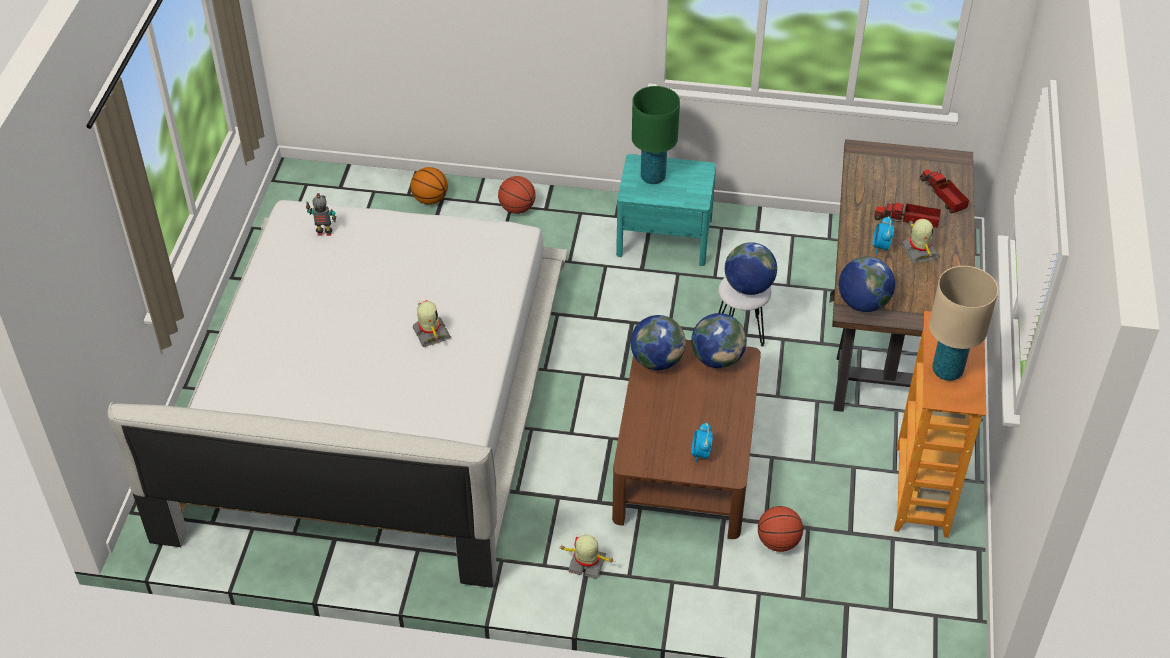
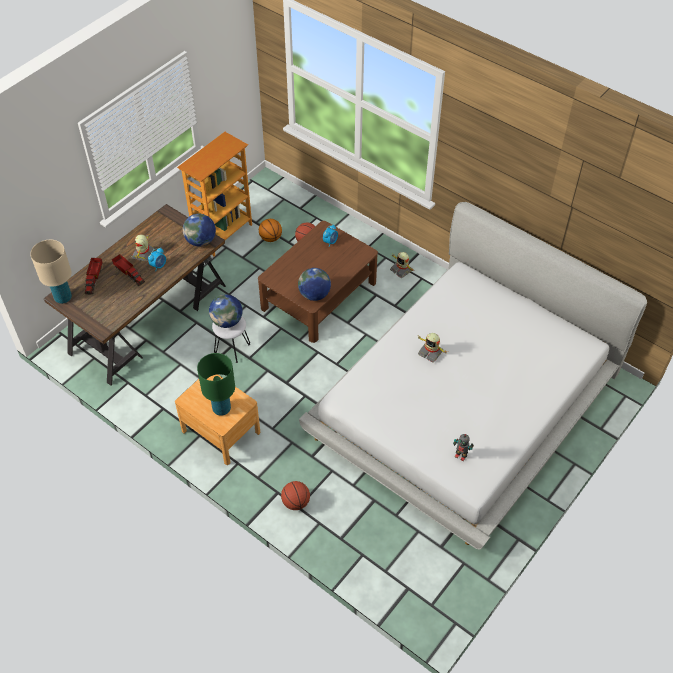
camera: 150 degrees left, 5 degrees up
basketball [410,167,448,205] -> basketball moved to [259,219,282,242]
toy robot [412,300,451,347] -> toy robot turned 60 degrees counterclockwise [418,333,447,363]
turquoise nightstand [616,154,716,266] -> brown nightstand [175,374,260,465]
globe [691,313,747,368] -> none
beige table lamp [929,266,998,381] -> beige table lamp moved to [30,240,72,304]

